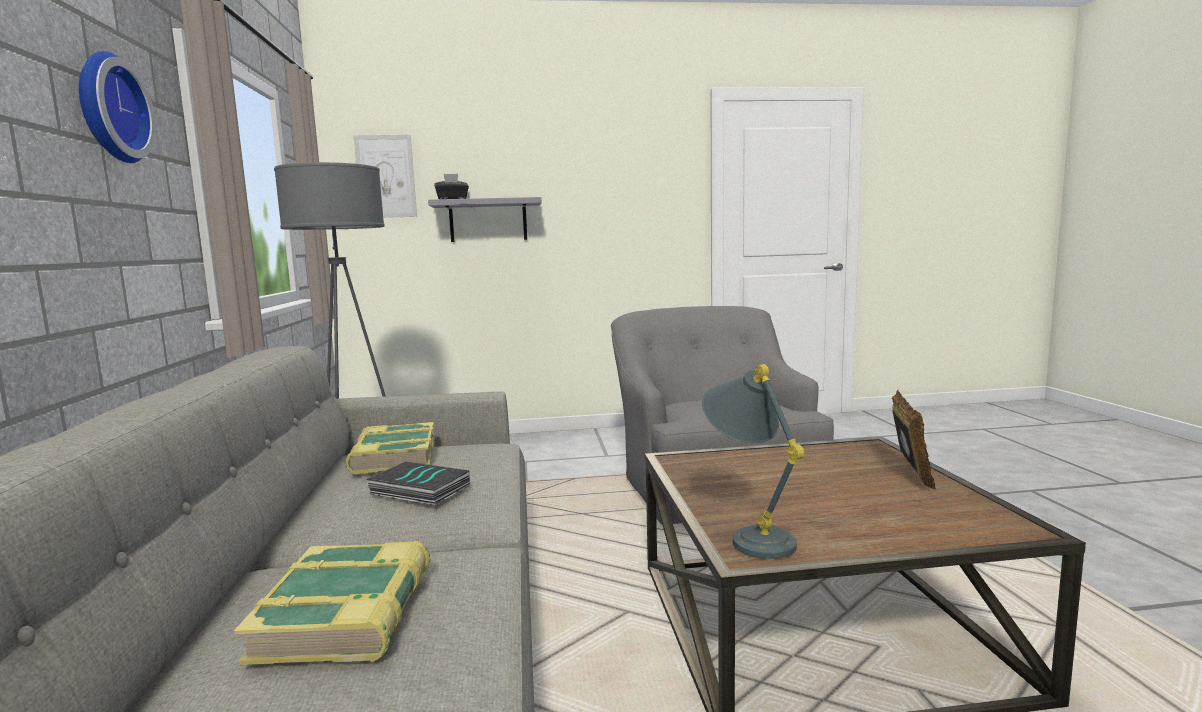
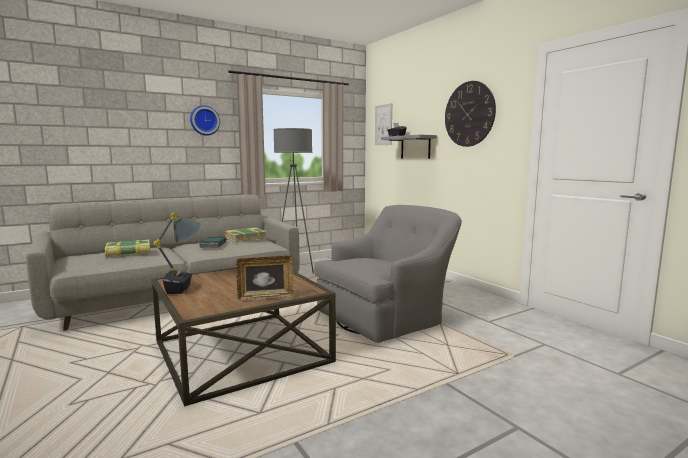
camera: 65 degrees right, 0 degrees up
none -> black tissue box [163,266,192,294]
none -> wall clock [445,81,496,147]

